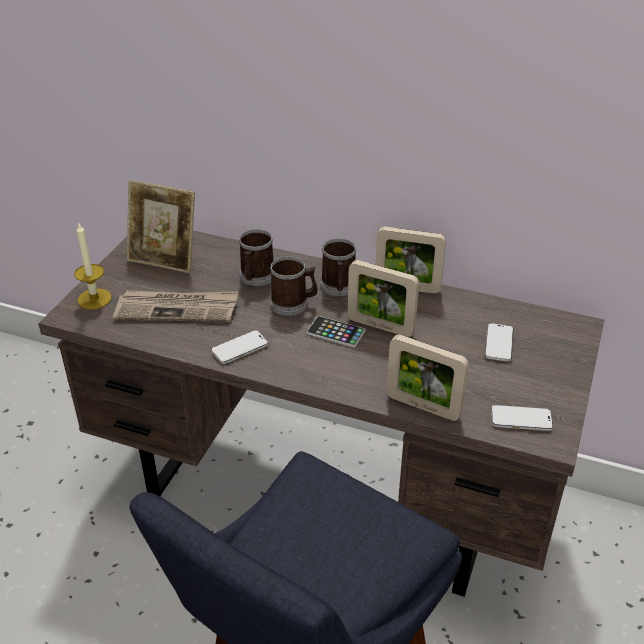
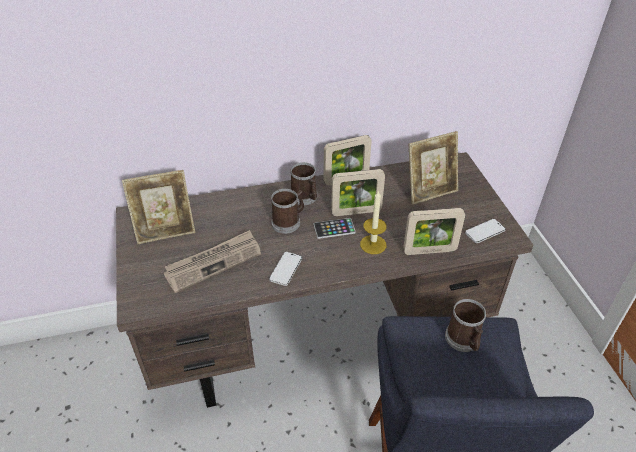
camera: 35 degrees left, 5 degrees up
candle [74,224,112,309] -> candle moved to [360,190,387,254]
mug [239,229,273,286] -> mug moved to [445,299,486,352]
phone [485,323,513,361] -> picture frame [409,131,458,205]

